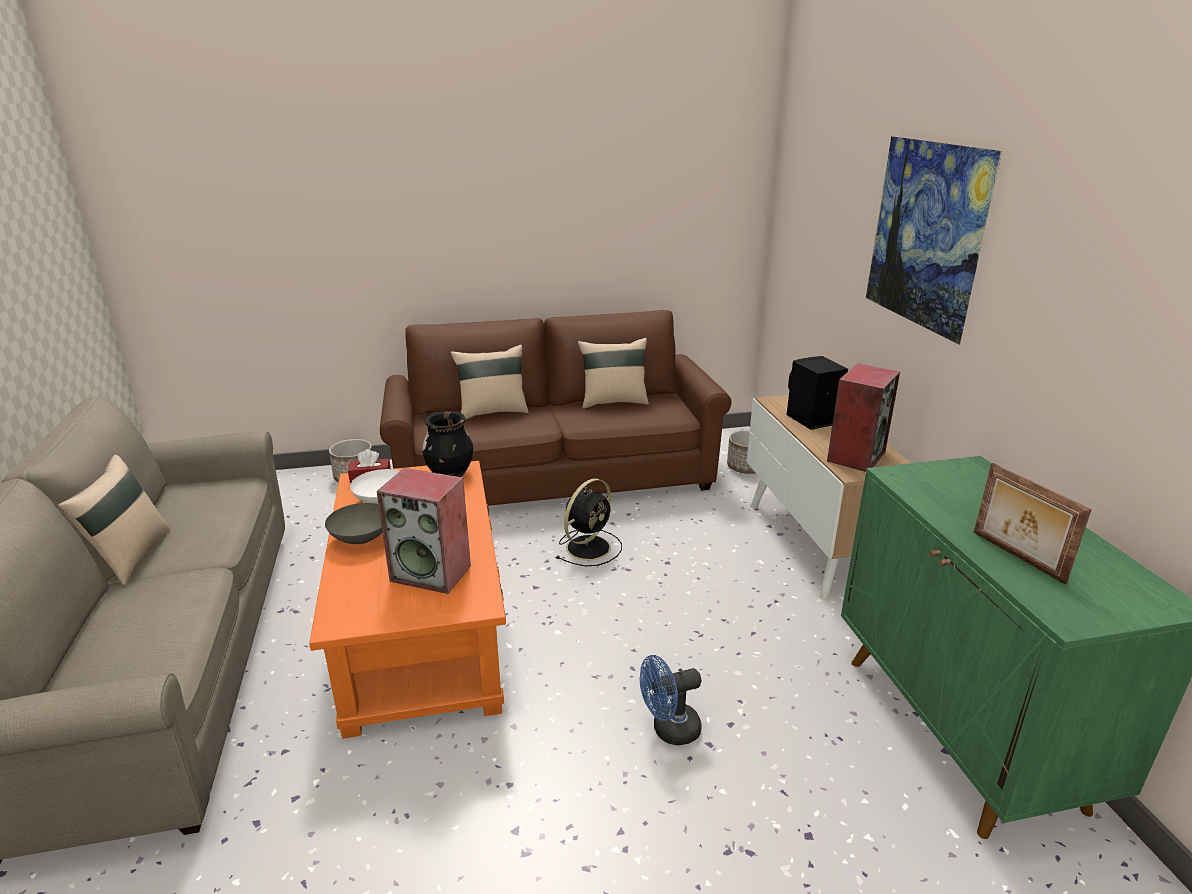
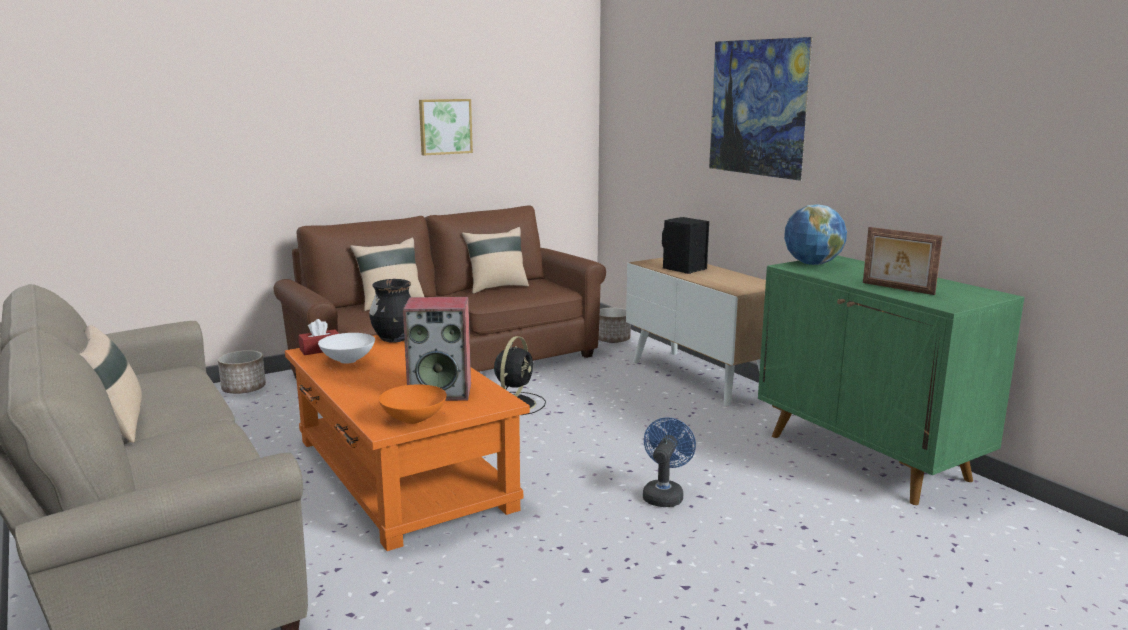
camera: 20 degrees left, 10 degrees down
grey bowl [325,503,382,544] -> none
blue fan [640,655,701,745] -> blue fan turned 150 degrees clockwise [643,417,696,507]
speaker [827,363,900,472] -> none
none -> orange bowl [379,384,447,424]
none -> picture [419,99,473,155]
none -> globe [784,204,847,265]

